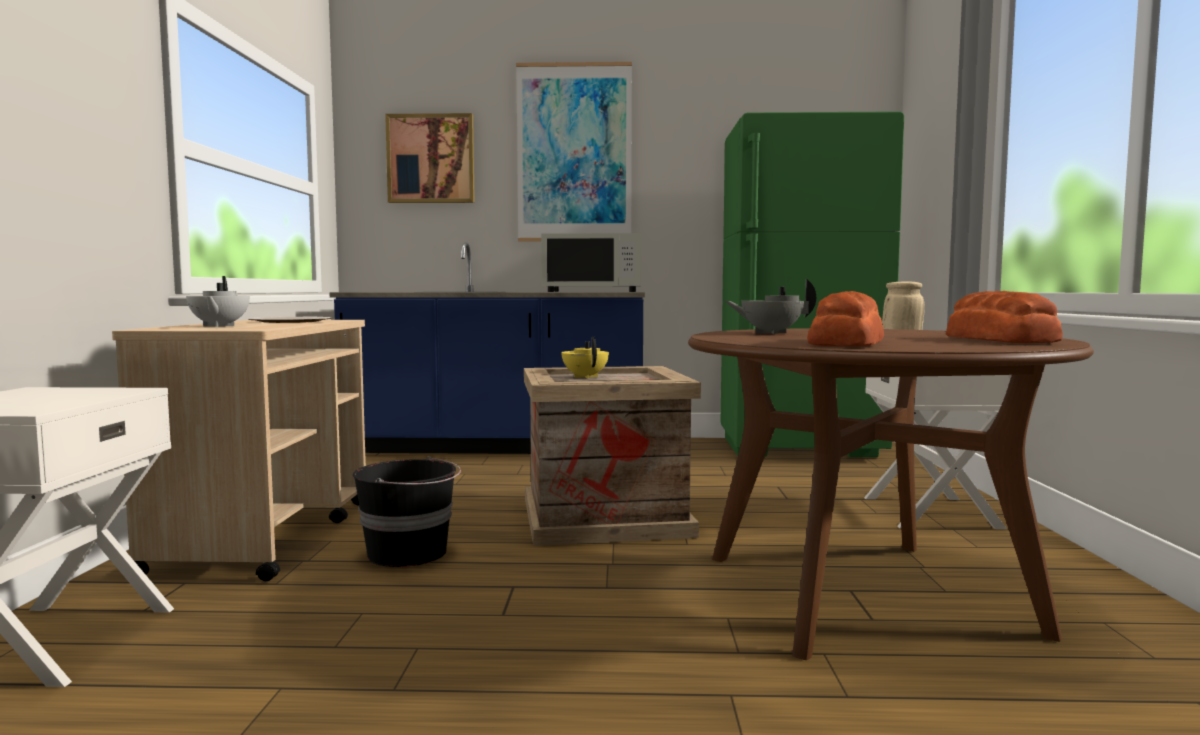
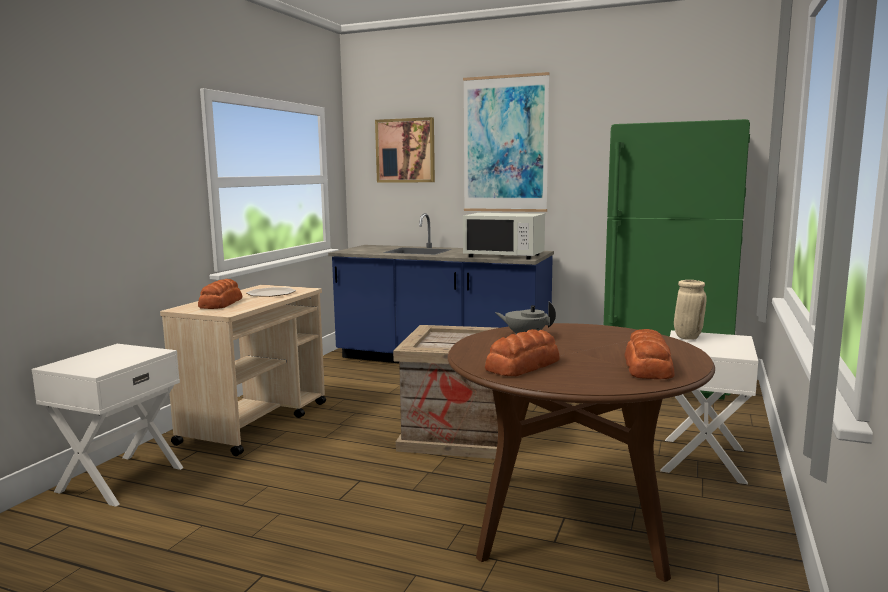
camera: 20 degrees right, 5 degrees up
white teapot [186,276,250,327] -> bread [198,279,242,309]
black bucket [353,456,461,567] -> none
yellow teapot [561,337,609,379] -> none

